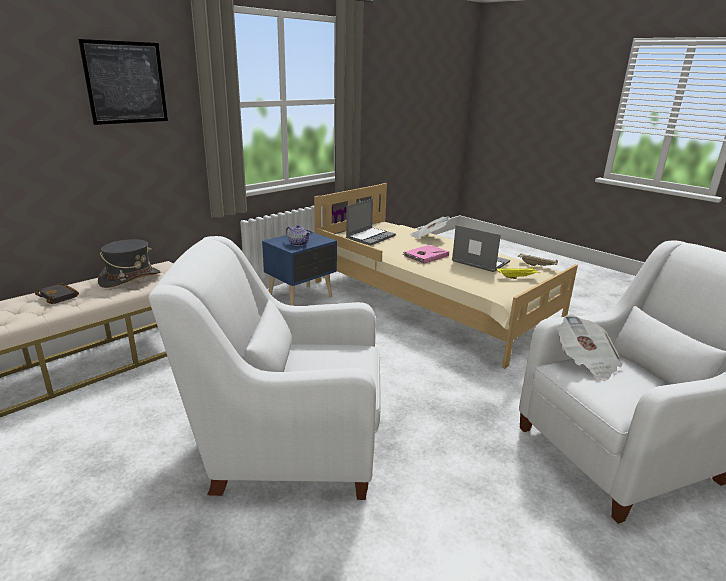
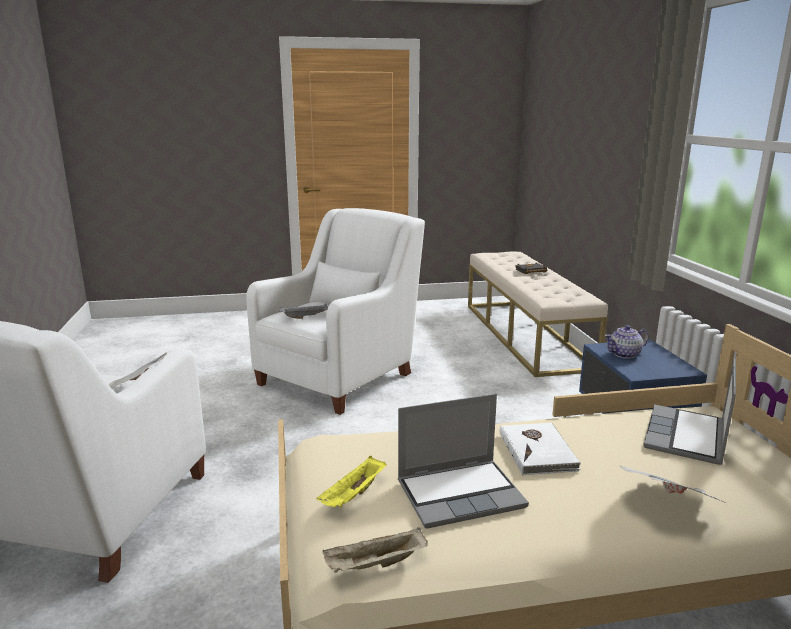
camera: 125 degrees right, 5 degrees down
picture [78,39,168,125] -> none
grey hat [98,239,161,288] -> none
laptop [346,199,396,245] -> laptop turned 45 degrees clockwise [643,358,736,465]
pink book [403,245,449,264] -> white book [500,423,581,475]
none -> grey tray [279,304,328,319]

